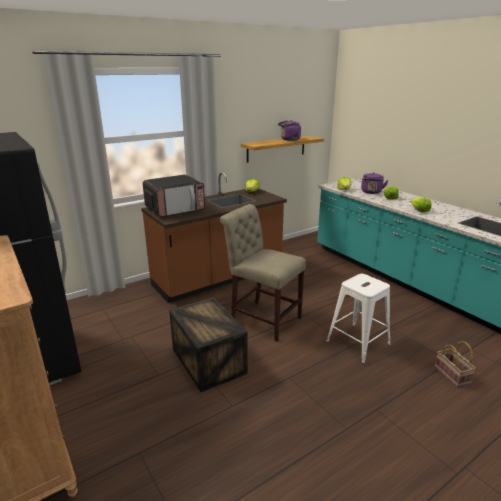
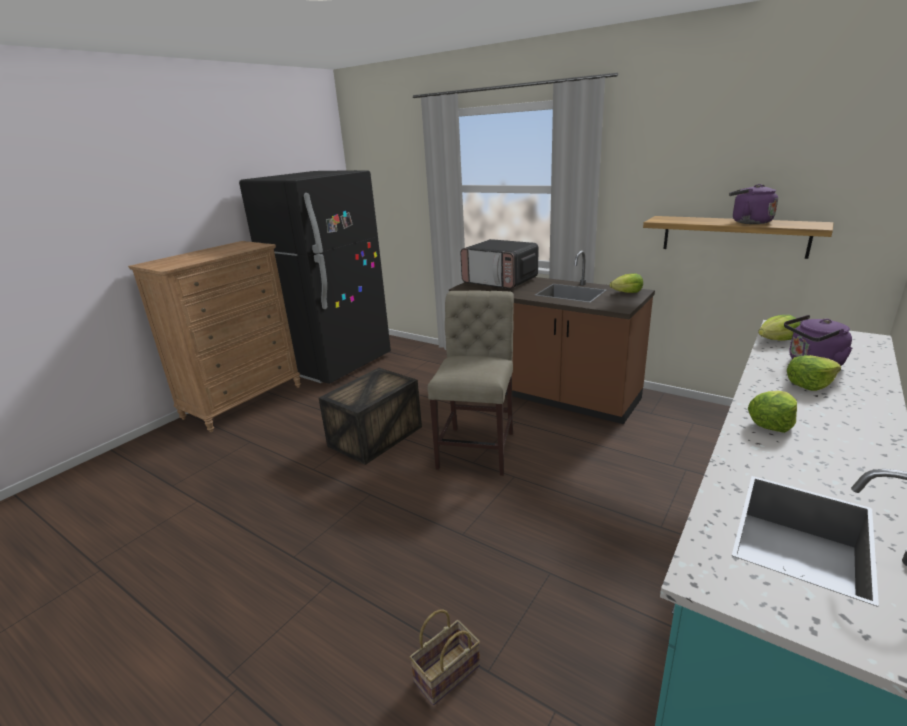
camera: 70 degrees right, 0 degrees up
white stool [326,274,390,364] -> none

